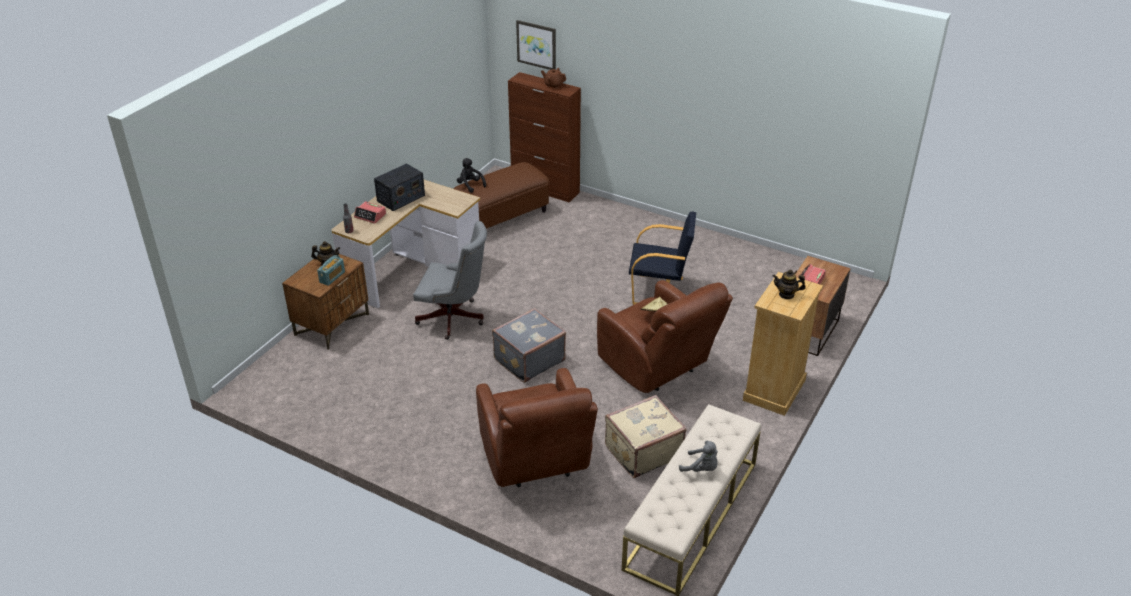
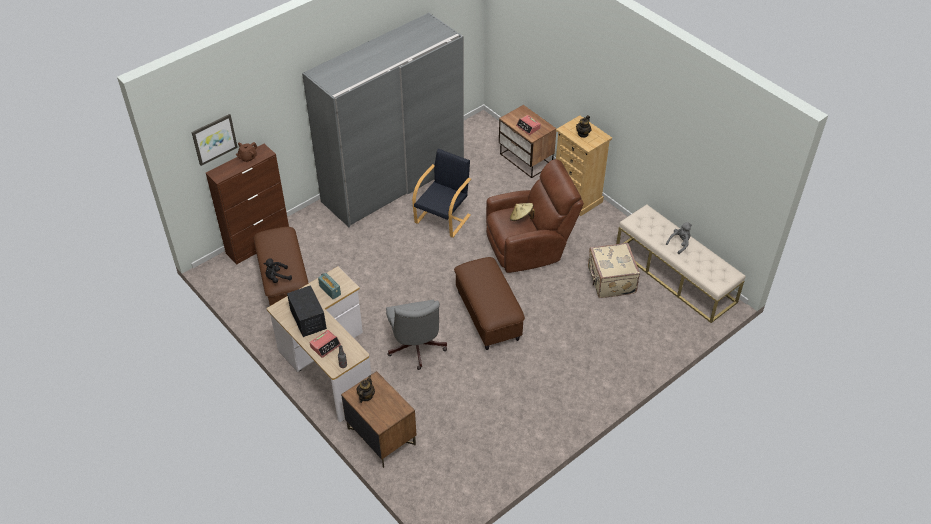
camera: 70 degrees left, 10 degrees up
radio [317,255,345,286] -> radio moved to [318,273,341,300]
grey office chair [413,221,487,340] -> grey office chair turned 135 degrees clockwise [386,300,447,370]
brown armchair [476,368,598,487] -> none
grey suitcase [492,308,566,383] -> brown ottoman [454,257,525,350]
none -> grey wardrobe [302,13,464,227]

